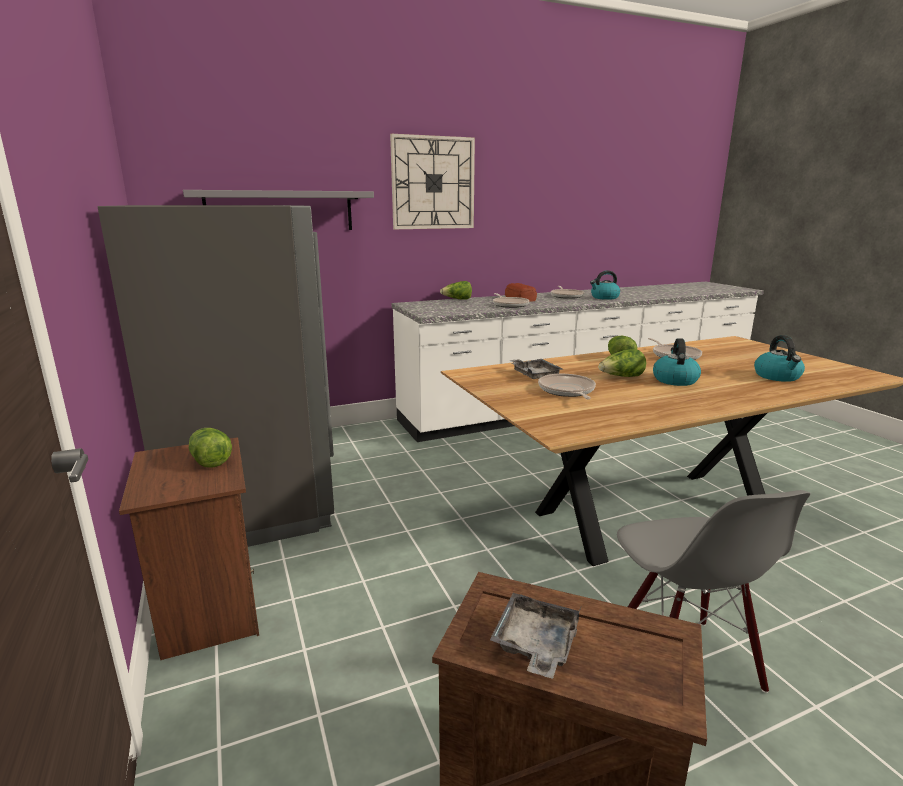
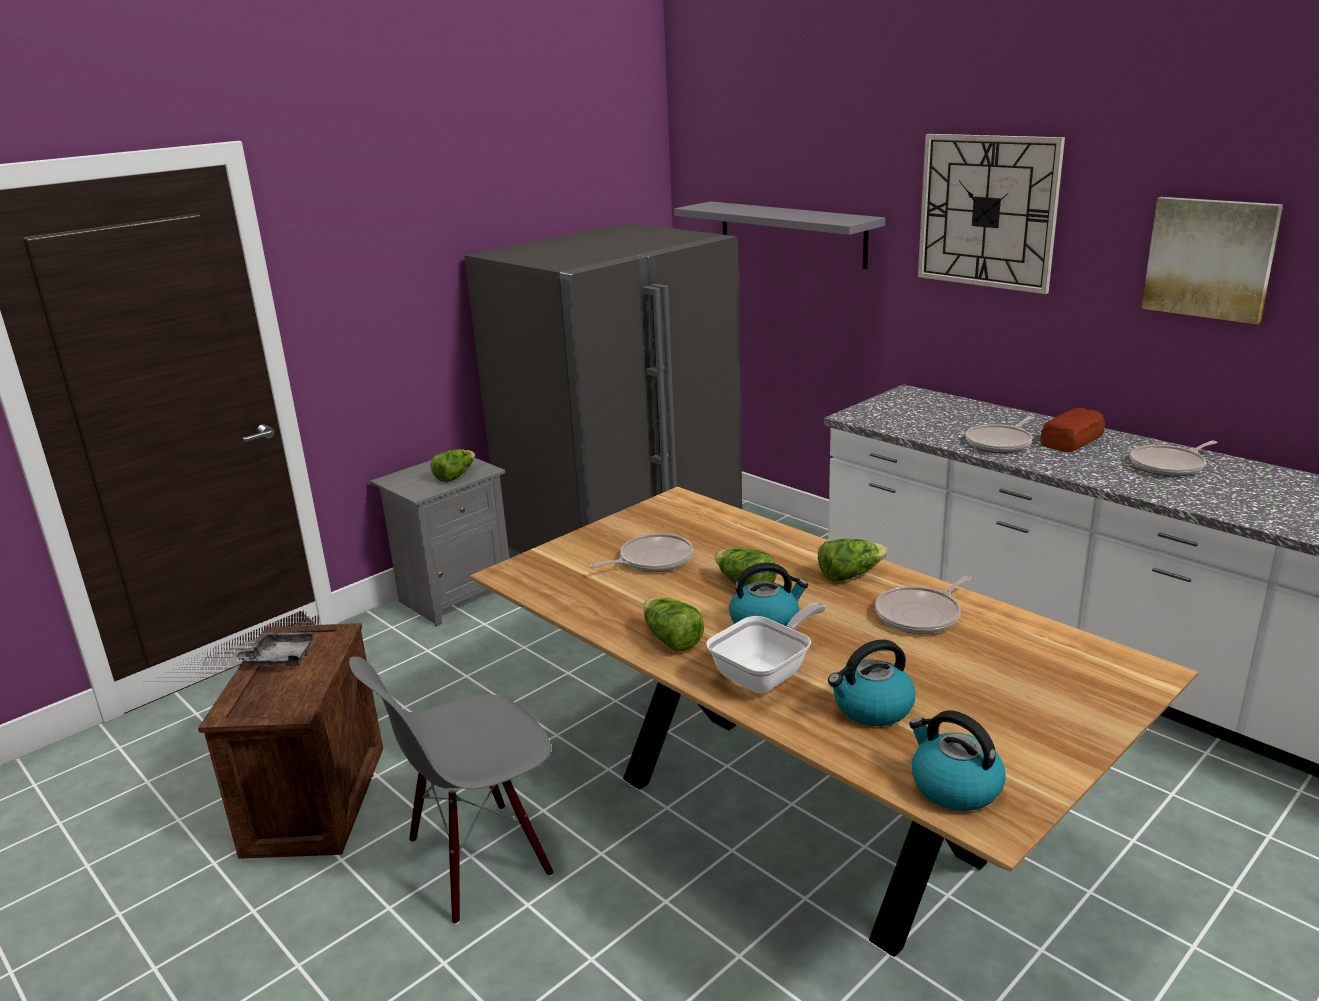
camera: 70 degrees right, 5 degrees up
brown nightstand [119,437,259,660] -> grey nightstand [370,458,509,626]
lettuce [440,281,472,300] -> lettuce moved to [643,598,704,651]
grey tray [509,359,562,379] -> none
kettle [590,271,620,300] -> kettle moved to [909,710,1006,811]
none -> frying pan [706,603,826,694]
none -> picture [1141,197,1283,324]

